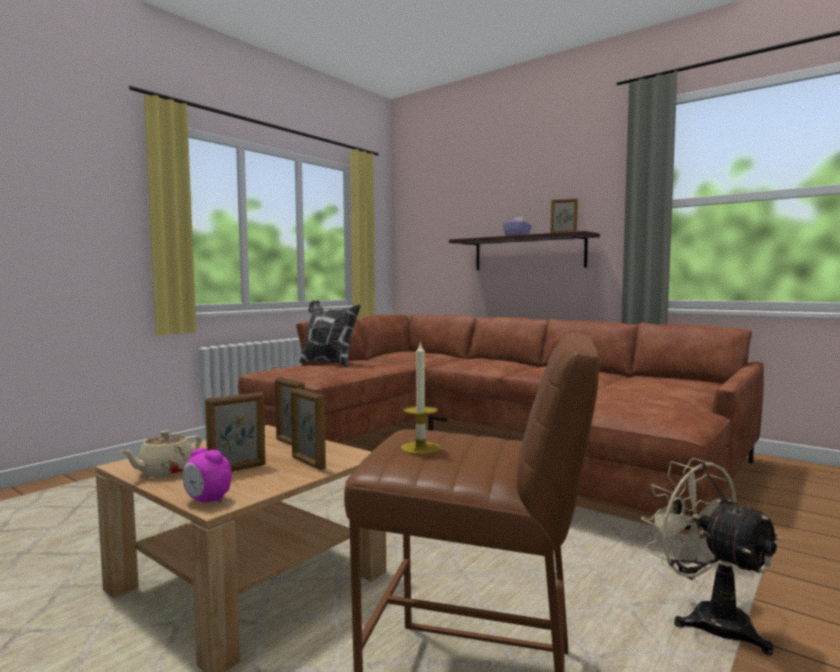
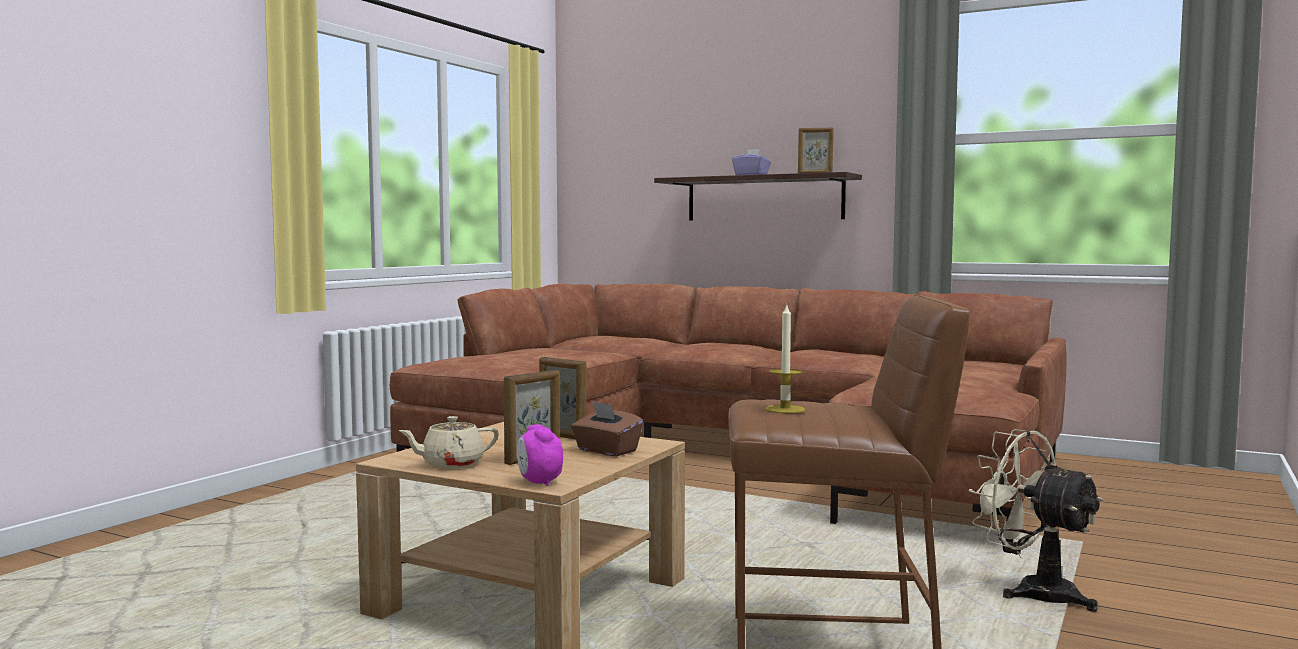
camera: 10 degrees left, 0 degrees up
beige teapot [119,430,202,477] -> beige teapot turned 45 degrees clockwise [399,416,499,468]
alarm clock [183,448,232,503] -> alarm clock turned 45 degrees clockwise [517,424,563,486]
picture frame [291,388,326,470] -> brown tissue box [571,401,643,456]
pillow [299,300,361,367] -> none

